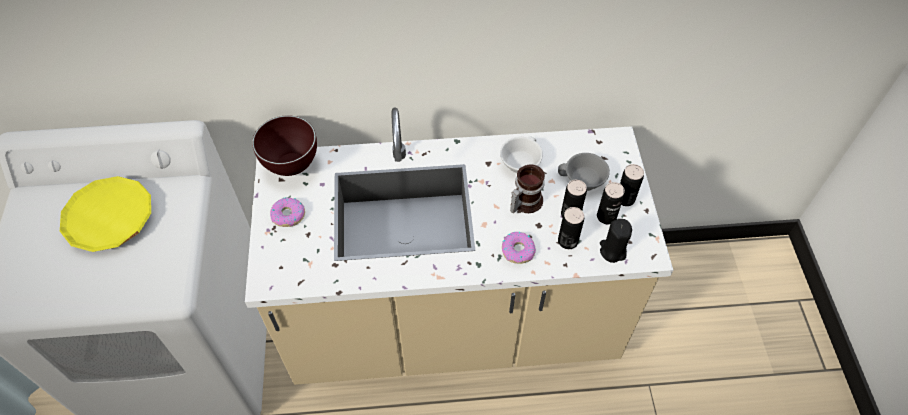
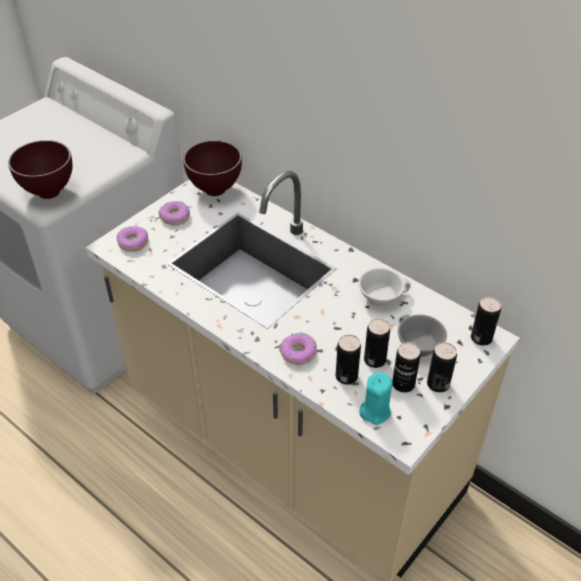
camera: 45 degrees right, 10 degrees down
yellow plate [60,176,151,252] -> none
mug [510,165,545,213] -> none
black candle [600,219,632,263] -> turquoise candle [359,372,393,425]
none -> brown bowl [8,140,73,199]
none -> donut [116,226,148,252]
none -> can [471,297,501,346]

